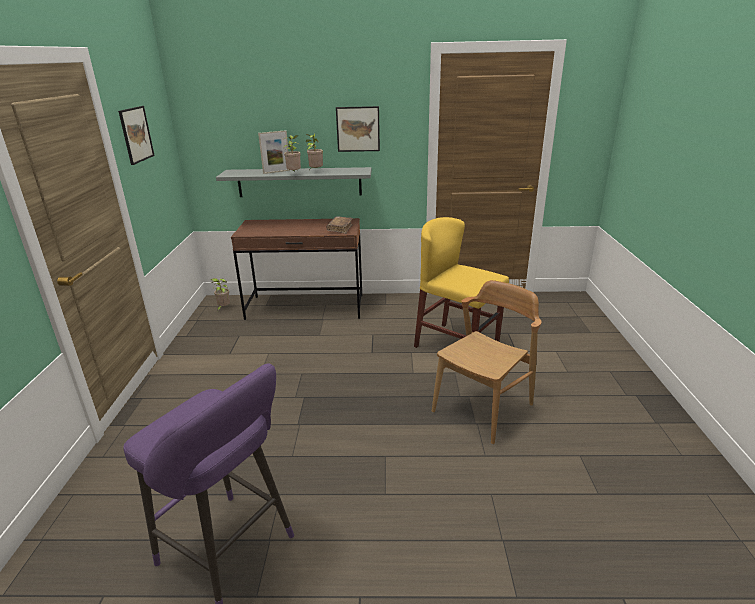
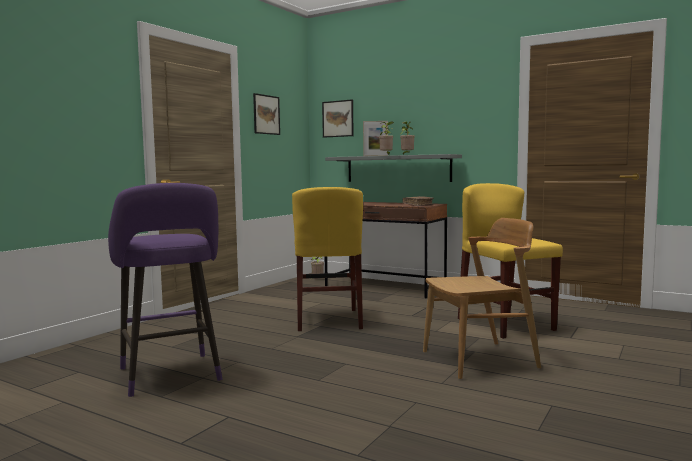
camera: 30 degrees right, 20 degrees down
picture [336,106,380,152] -> picture moved to [322,99,354,138]
none -> yellow chair [292,187,363,331]

